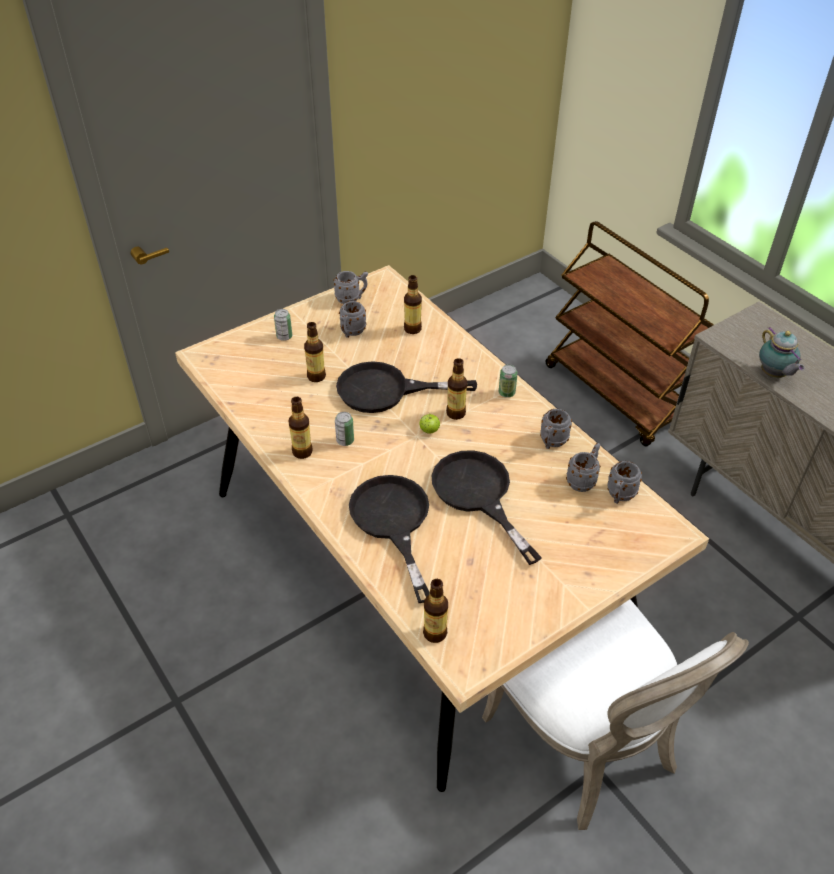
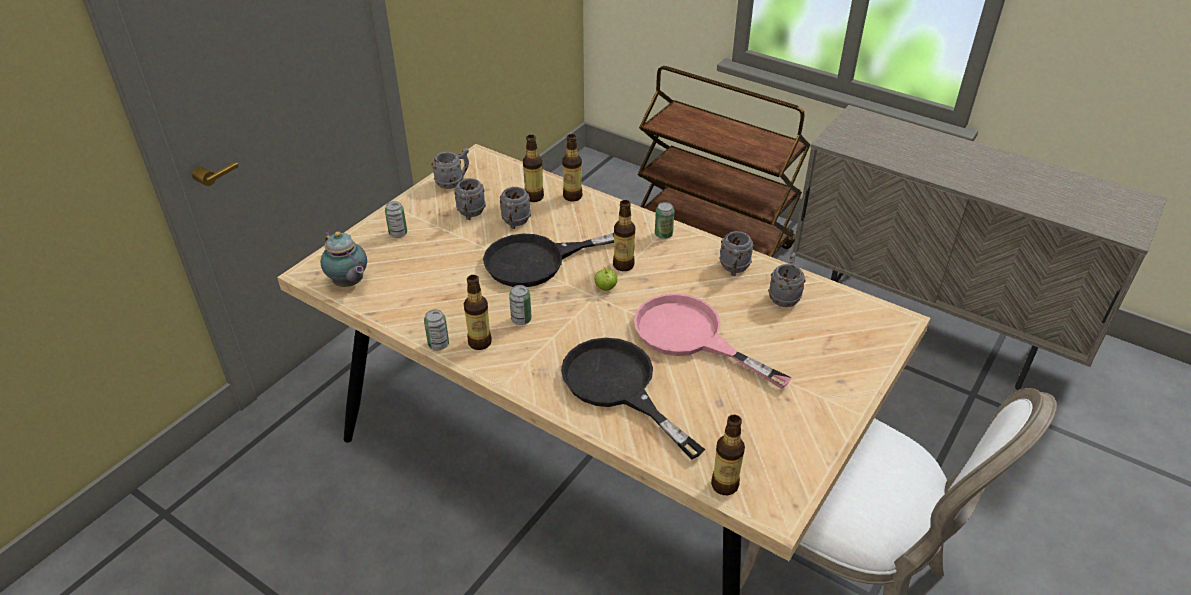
camera: 20 degrees left, 5 degrees down
bottle [304,322,326,382] -> bottle moved to [562,134,583,202]
black frying pan [431,450,542,565] -> pink frying pan [634,293,792,389]
grey mug [607,461,642,504] -> grey mug moved to [500,187,531,229]
teapot [759,327,805,378] -> teapot moved to [321,231,367,287]
none -> can [424,309,449,350]

